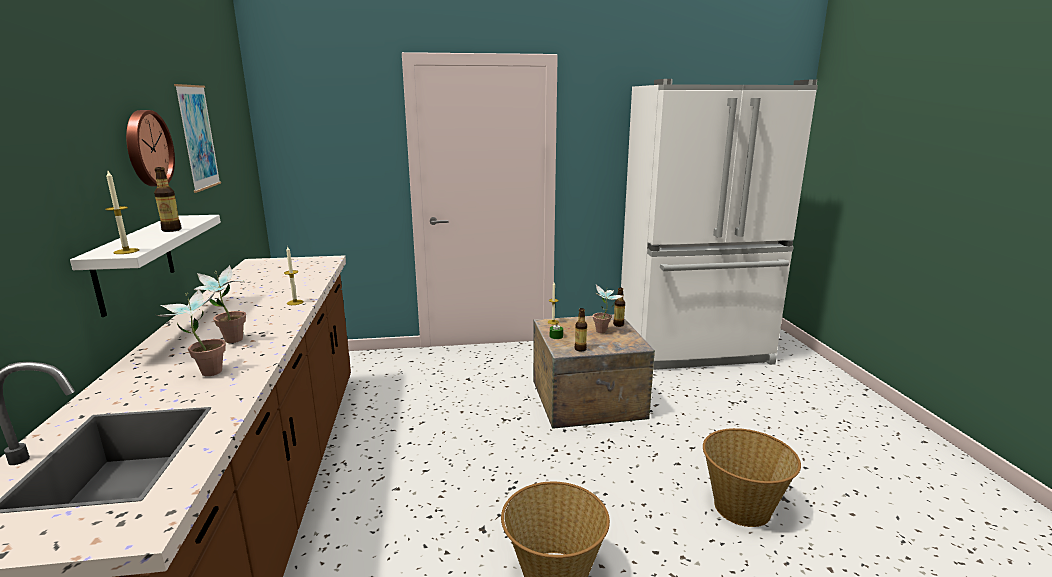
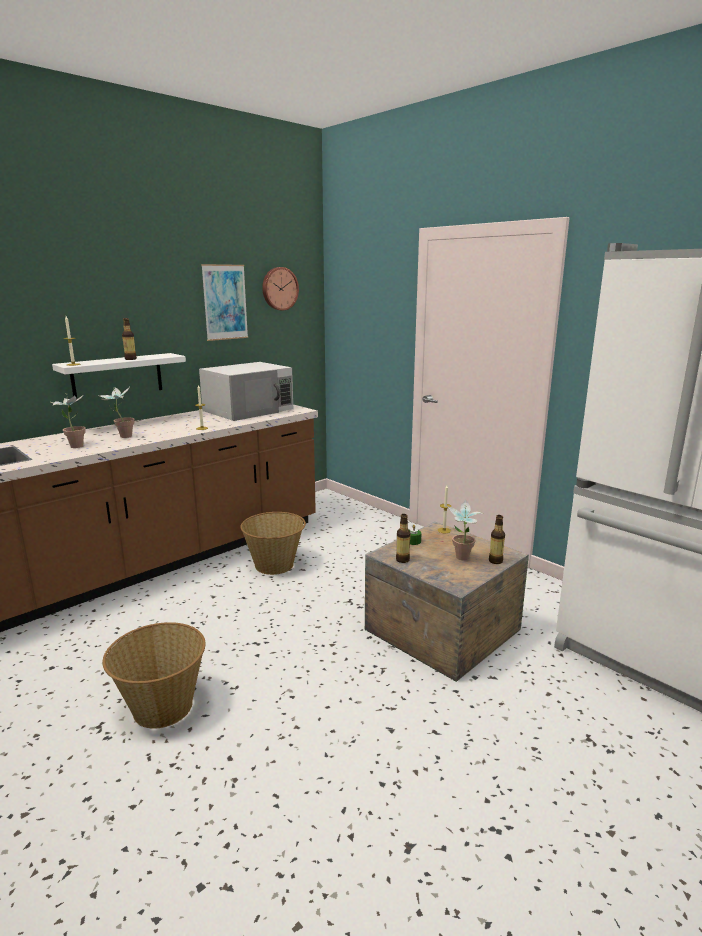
camera: 55 degrees right, 0 degrees up
wall clock [126,110,175,186] -> wall clock moved to [262,267,299,311]
basket [703,428,801,527] -> basket moved to [240,512,306,575]
none -> white microwave [199,362,293,421]

